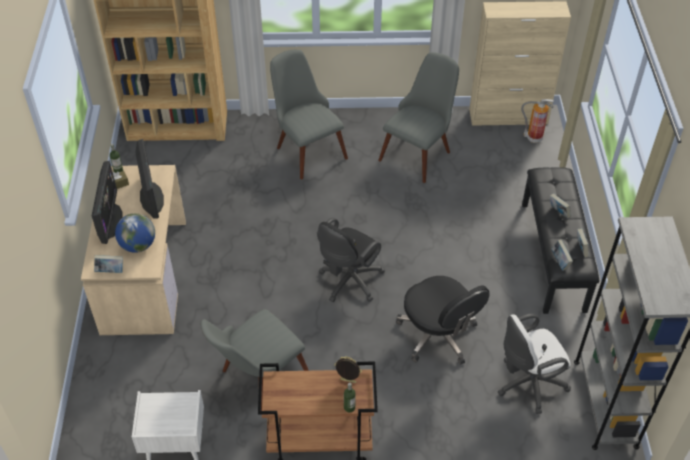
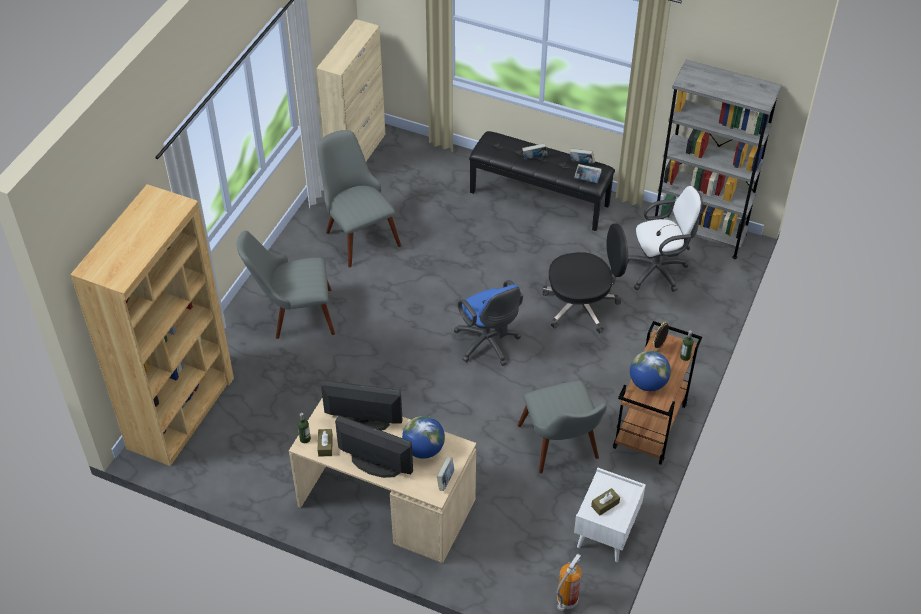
camera: 65 degrees left, 0 degrees up
black office chair [317,218,385,302] -> blue office chair [453,280,523,366]
white office chair [498,313,571,414] -> white office chair turned 105 degrees counterclockwise [628,186,703,292]
fire extinguisher [521,99,554,143] -> fire extinguisher moved to [557,553,582,611]
none -> brown tissue box [591,488,620,516]
none -> globe [630,351,671,391]

